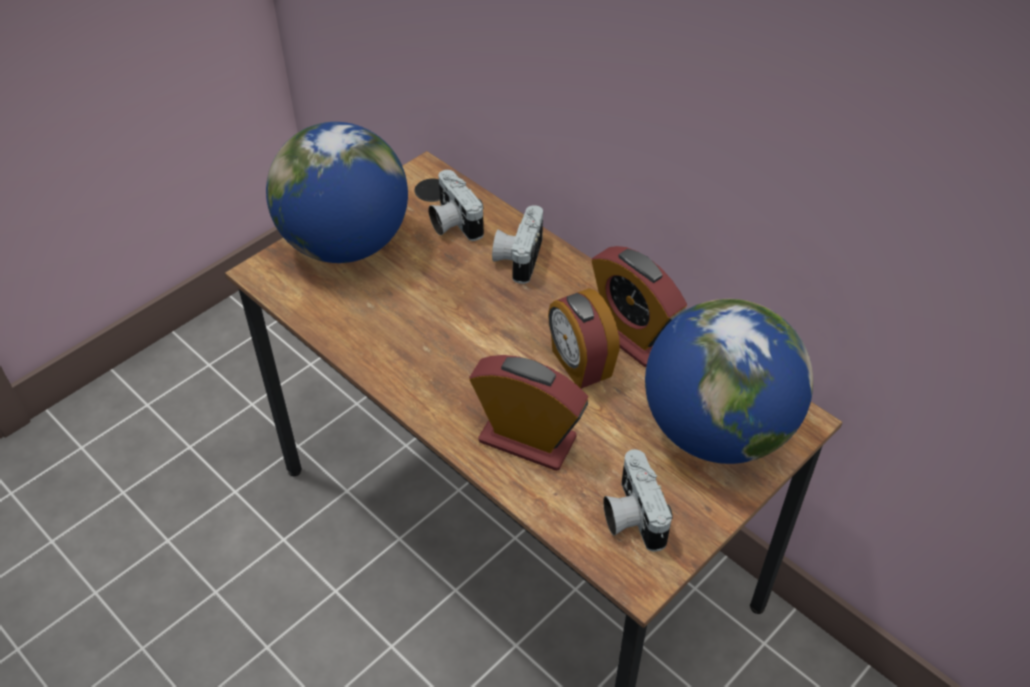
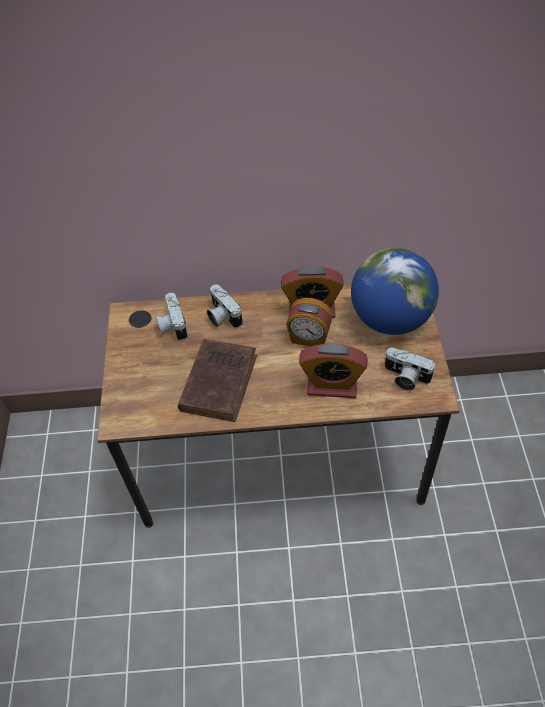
camera: 45 degrees left, 5 degrees up
globe [266,122,408,263] -> none
camera [429,170,484,241] -> camera turned 60 degrees clockwise [156,293,188,341]
alarm clock [469,355,588,471] -> alarm clock turned 150 degrees counterclockwise [299,344,367,398]
none -> brown book [178,339,257,422]

